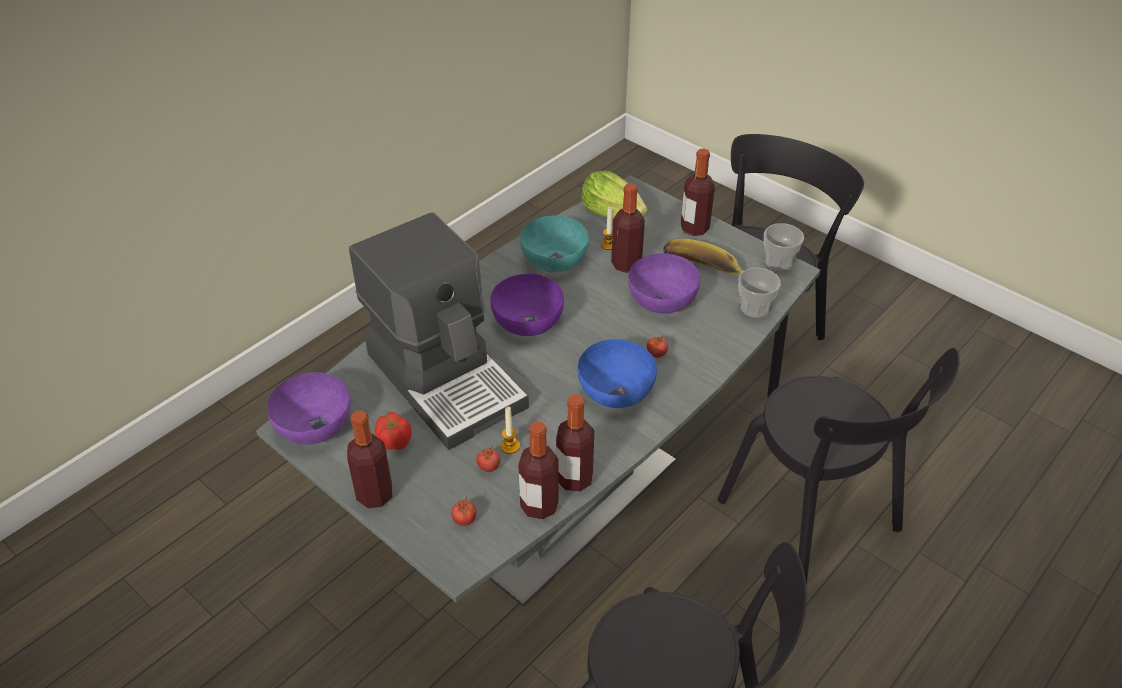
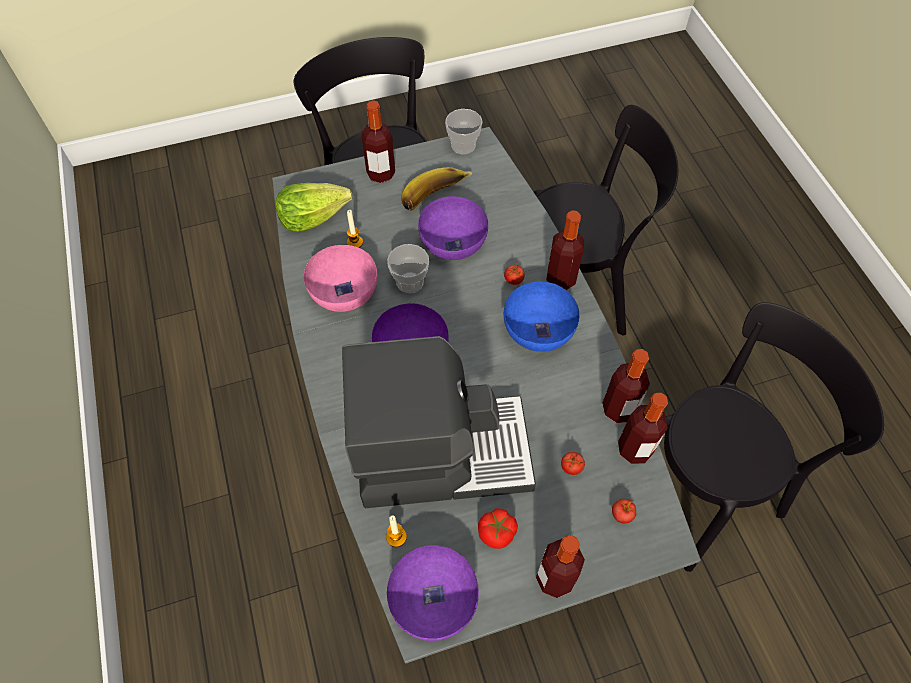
camera: 60 degrees left, 15 degrees up
candle [500,407,520,454] -> candle moved to [386,515,407,547]
turquoise bowl [520,216,589,272] -> pink bowl [304,245,378,312]
bottle [611,183,645,273] -> bottle moved to [546,210,584,290]
cup [738,267,781,318] -> cup moved to [387,244,429,293]

